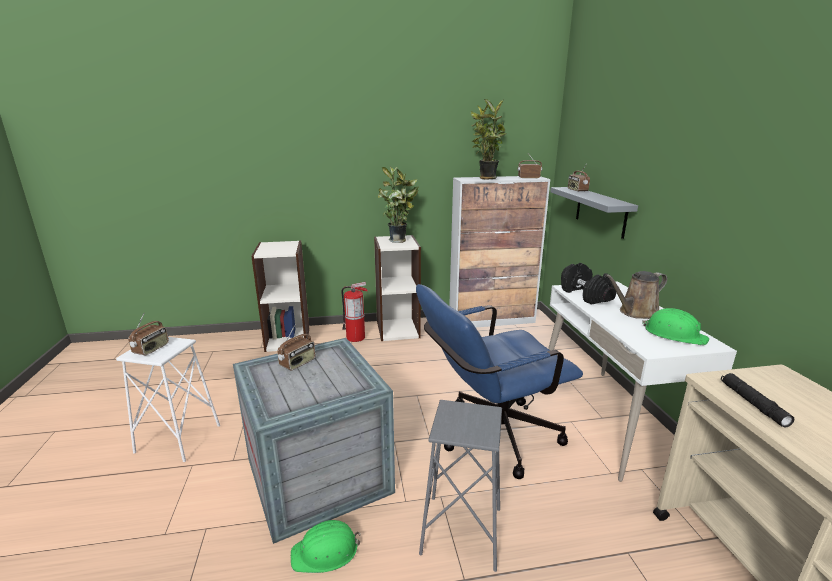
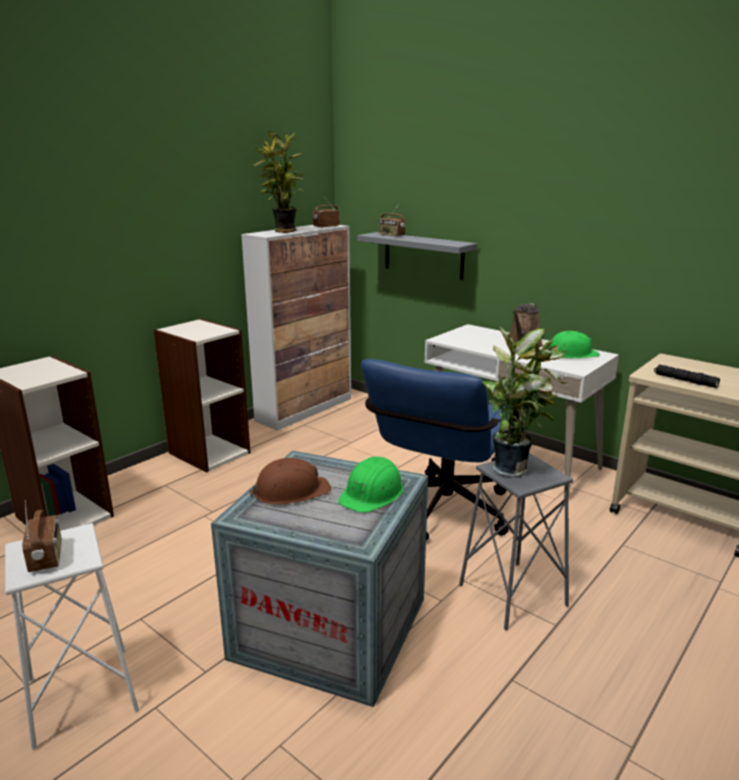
camera: 40 degrees left, 0 degrees up
radio [277,324,315,371] -> brown hard hat [249,458,331,505]
green hard hat [291,520,361,573] -> green hard hat moved to [338,456,404,513]
fire extinguisher [341,282,368,342] -> none
potted plant [378,166,419,243] -> potted plant moved to [482,325,568,477]
black dumbbell [561,263,617,304] -> none

